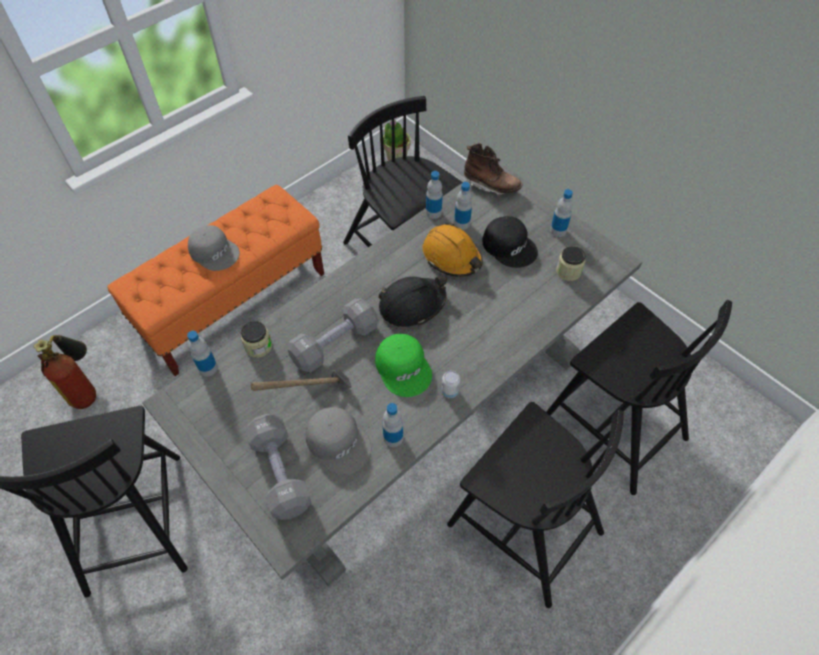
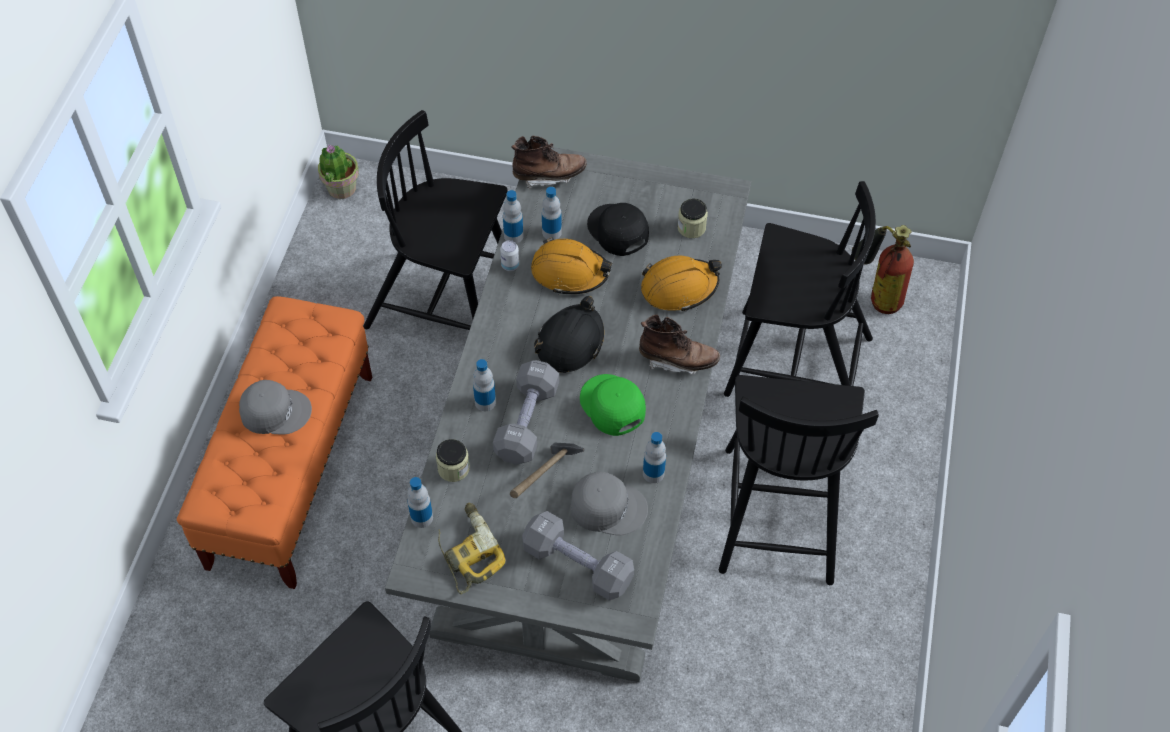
camera: 35 degrees left, 0 degrees up
fire extinguisher [34,335,96,409] -> fire extinguisher moved to [852,225,914,314]
green cap [375,334,432,397] -> green cap turned 150 degrees counterclockwise [580,374,646,436]
can [441,370,460,398] -> can moved to [500,240,519,271]
black chair [447,402,624,608] -> black chair turned 90 degrees clockwise [719,375,879,585]
black cap [482,216,538,268] -> black cap turned 135 degrees counterclockwise [587,203,649,256]
bottle [550,189,573,237] -> bottle moved to [473,359,496,411]
none -> power drill [438,503,506,594]
none -> brown boot [639,314,720,375]
none -> orange hard hat [641,256,722,311]

